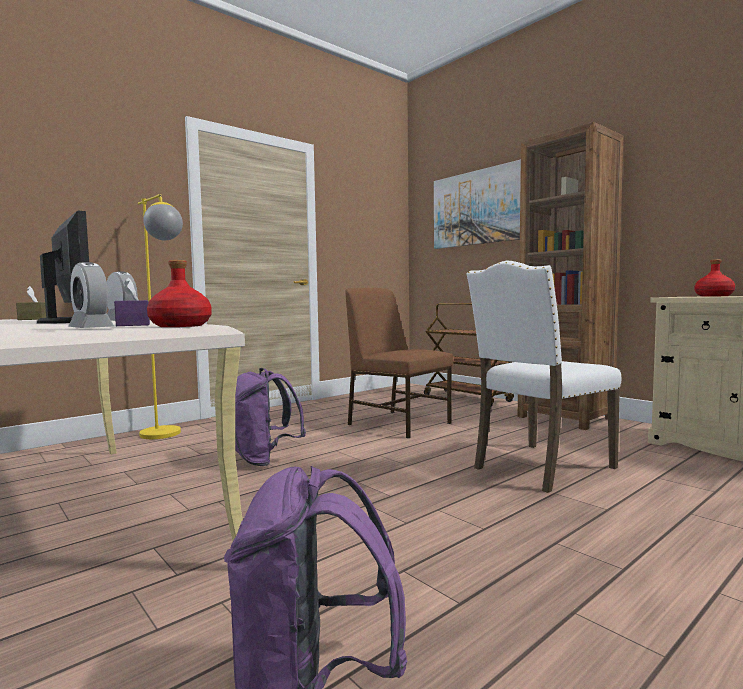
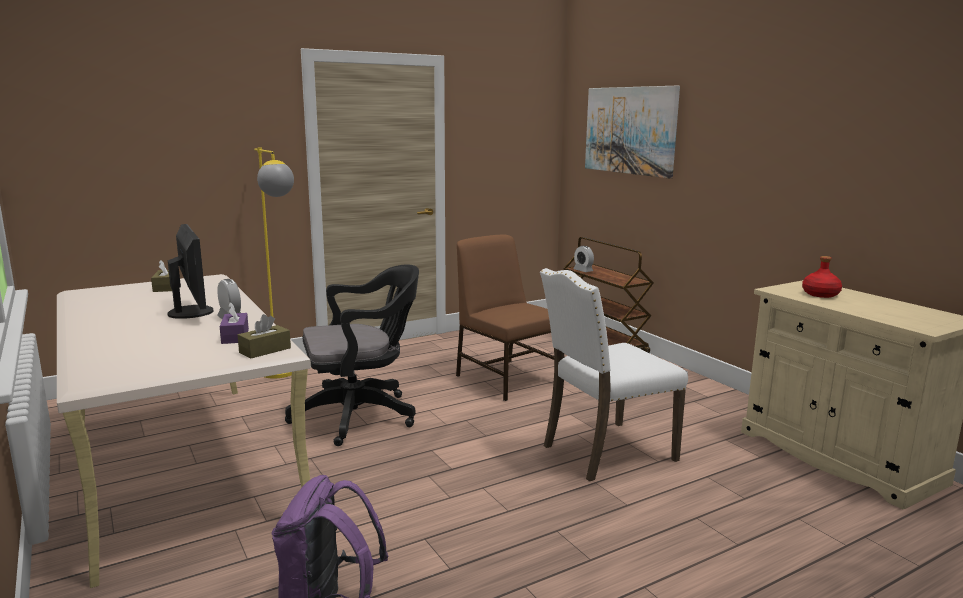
camera: 10 degrees right, 10 degrees up
alarm clock [68,262,114,328] -> alarm clock moved to [574,246,594,272]
red bottle [147,260,212,327] -> brown tissue box [238,314,291,359]
purple backpack [235,368,306,466] -> black office chair [285,264,419,446]
brown bookcase [518,122,624,430] -> none

